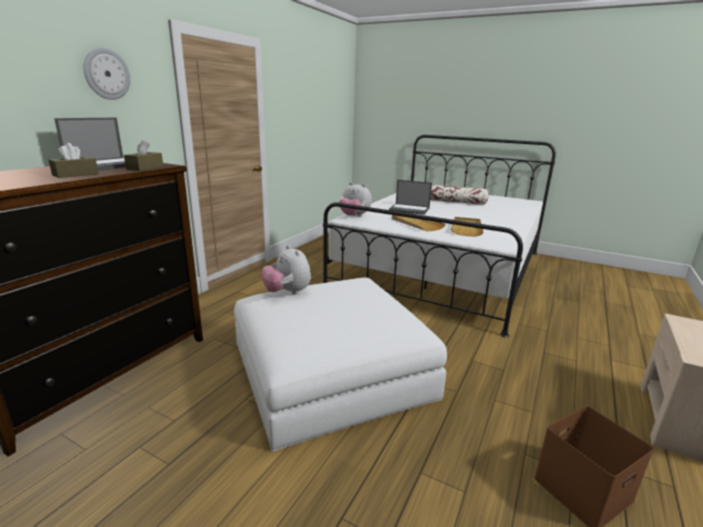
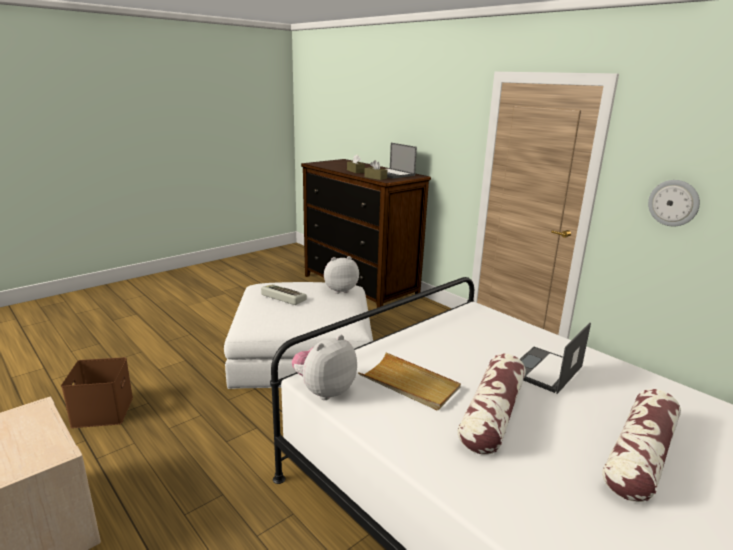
camera: 110 degrees right, 0 degrees up
wall clock [84,47,130,100] -> wall clock moved to [648,180,700,226]
plush toy [339,182,372,217] -> plush toy moved to [291,335,357,400]
beige tray [392,213,446,232] -> none
none -> keyboard [261,284,307,305]
none -> pillow [458,353,526,455]

